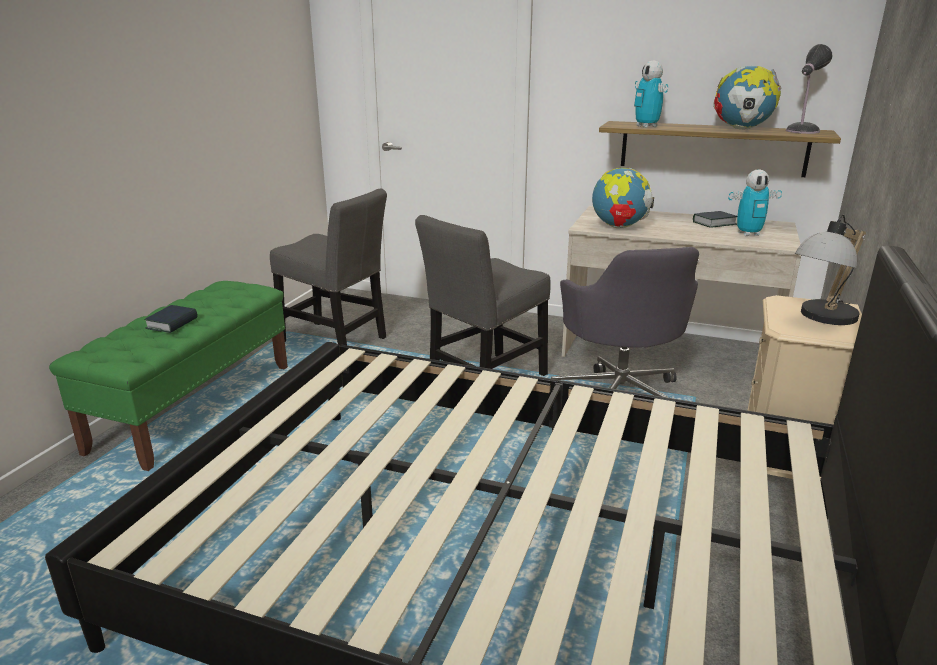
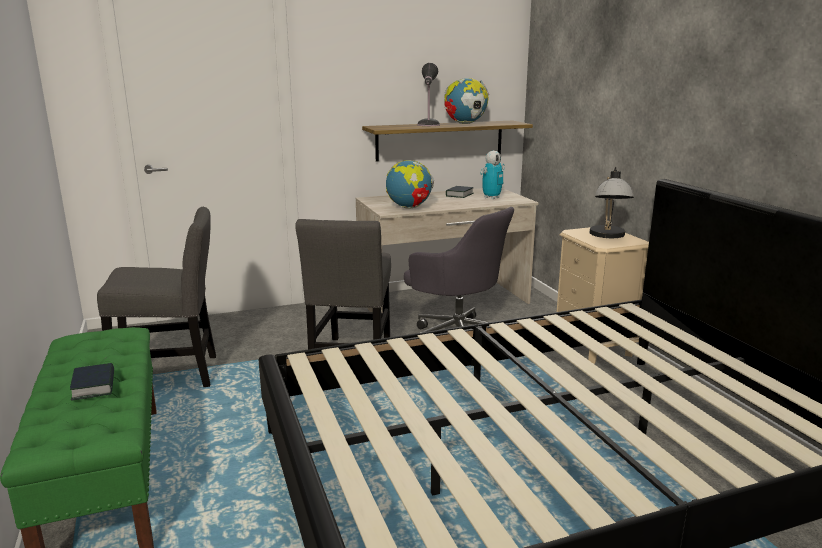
camera: 40 degrees left, 5 degrees down
toy robot [634,61,668,128] -> none
table lamp [786,44,833,134] -> table lamp moved to [417,63,440,126]

